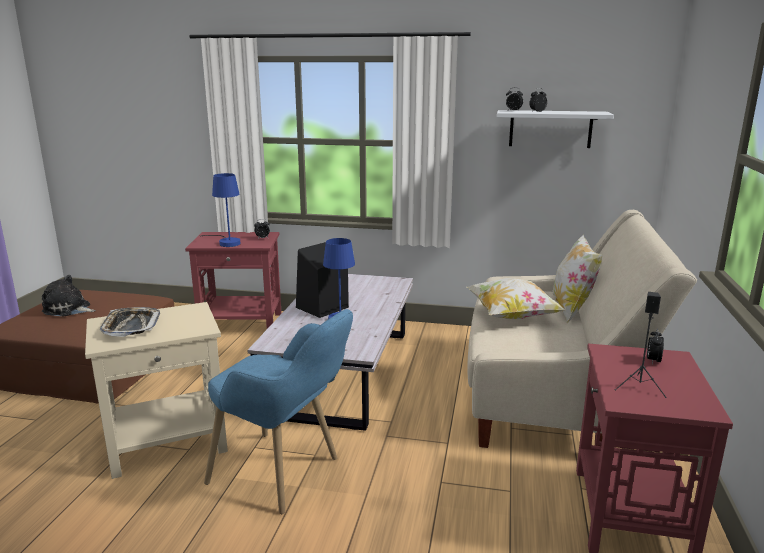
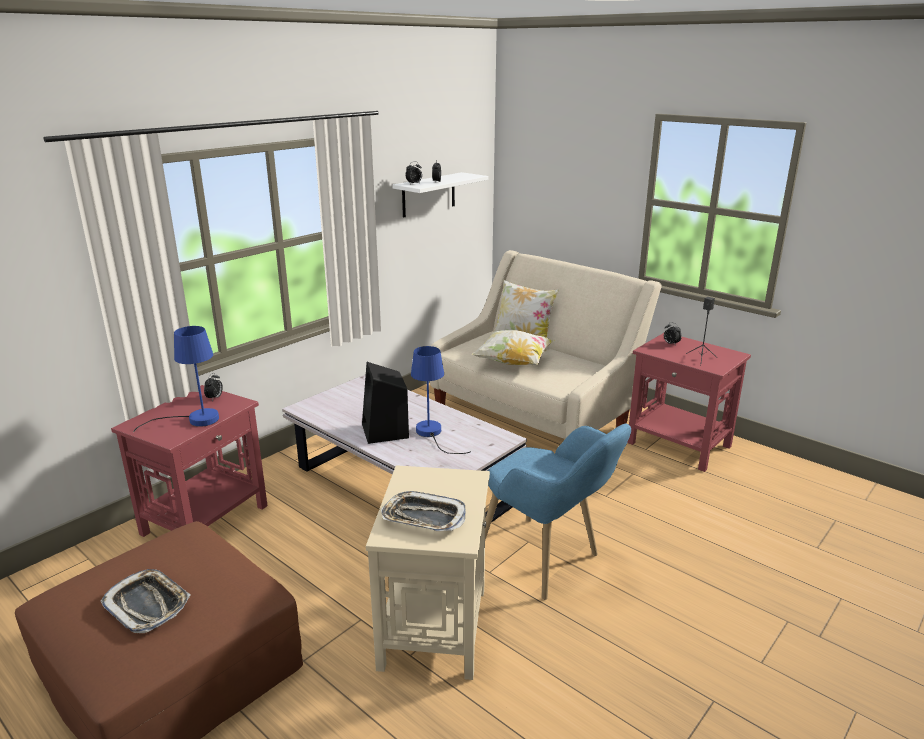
camera: 60 degrees left, 5 degrees up
plush toy [42,275,96,317] -> tray [100,569,191,633]
blue armchair [204,309,353,514] -> blue armchair turned 75 degrees clockwise [485,424,631,600]

